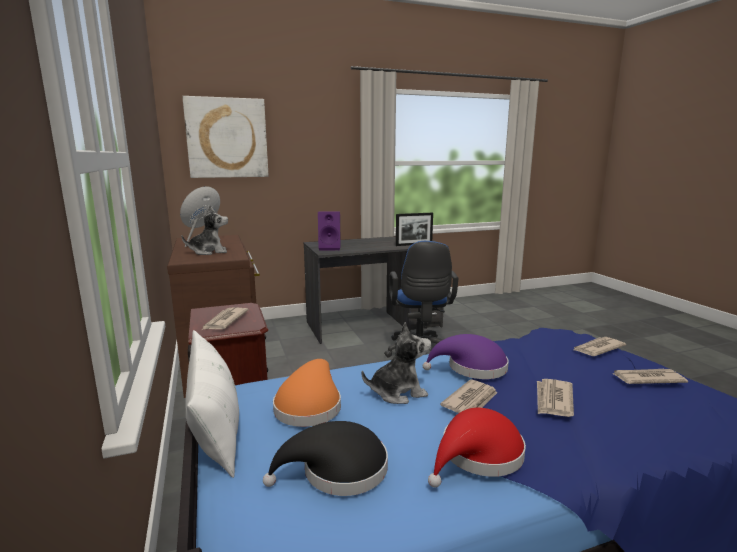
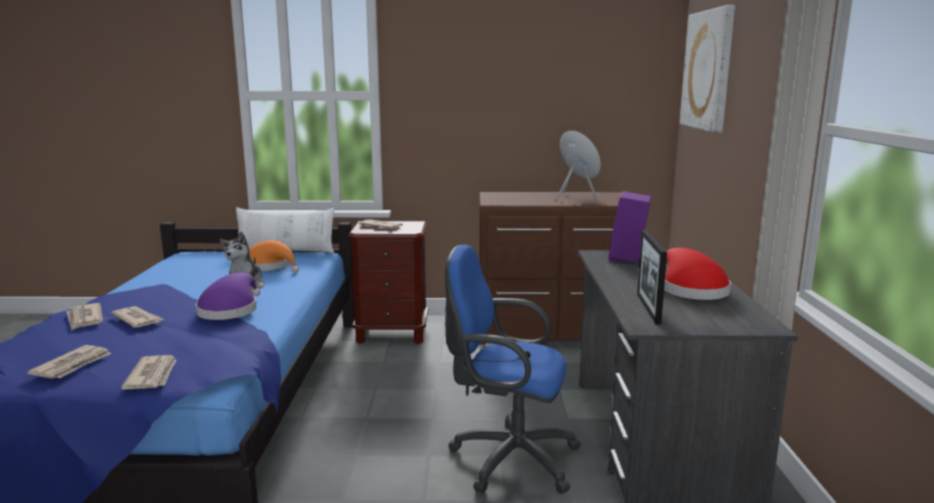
camera: 110 degrees right, 0 degrees up
plush toy [181,206,228,255] -> none
black hat [263,421,388,496] -> none
red hat [428,408,526,488] -> red hat moved to [664,248,731,300]
newspaper [440,379,497,413] -> newspaper moved to [66,303,103,331]

